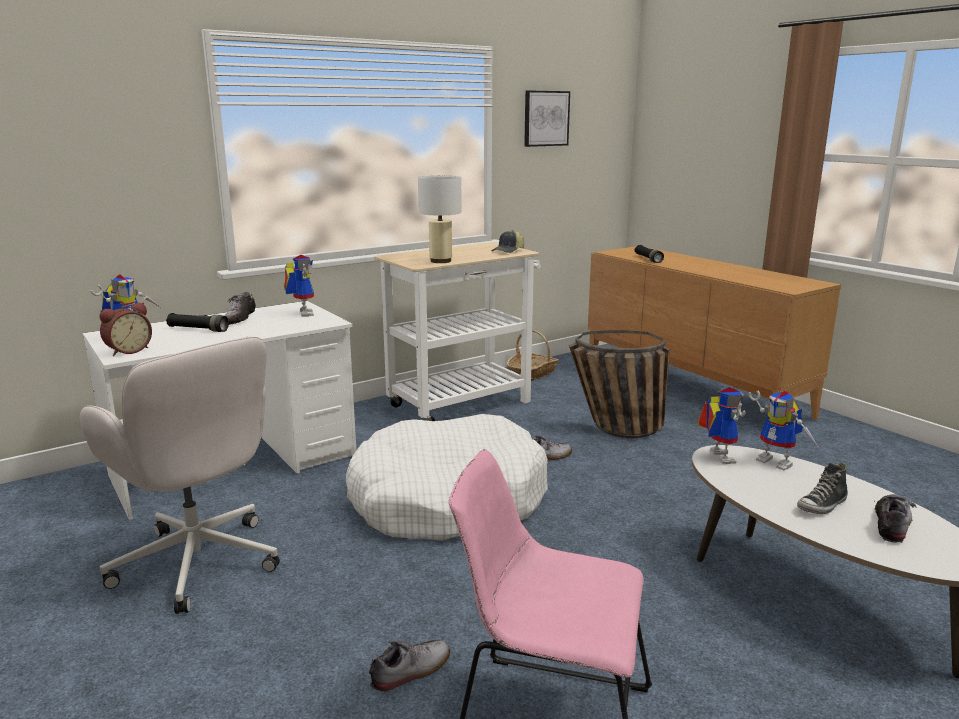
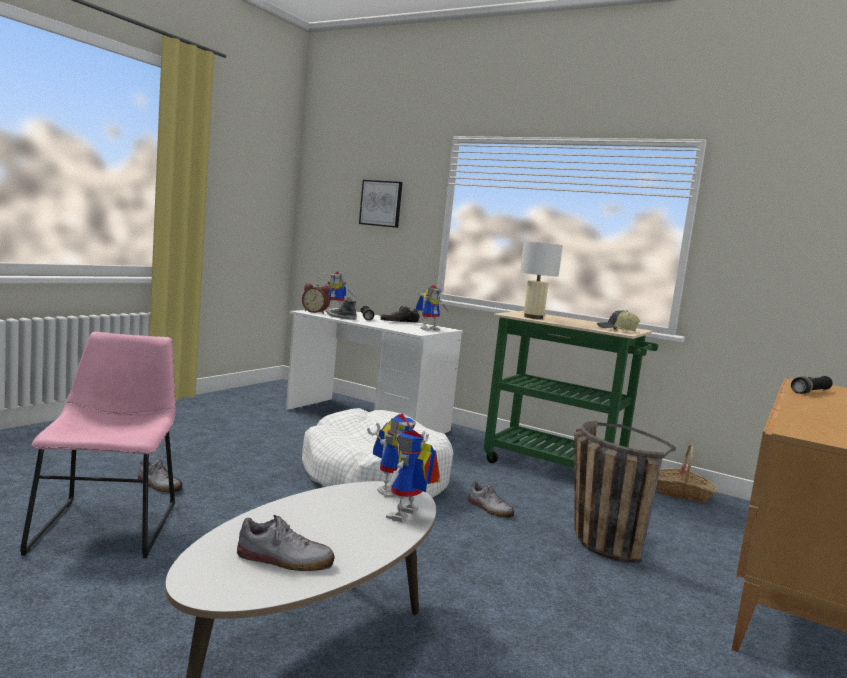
camera: 65 degrees right, 10 degrees down
white office chair [80,337,280,614] -> none
white cart [374,242,541,421] -> green cart [484,311,658,468]
picture [524,90,570,147] -> picture moved to [359,180,403,228]
shoe [797,462,848,514] -> shoe moved to [326,297,357,320]

